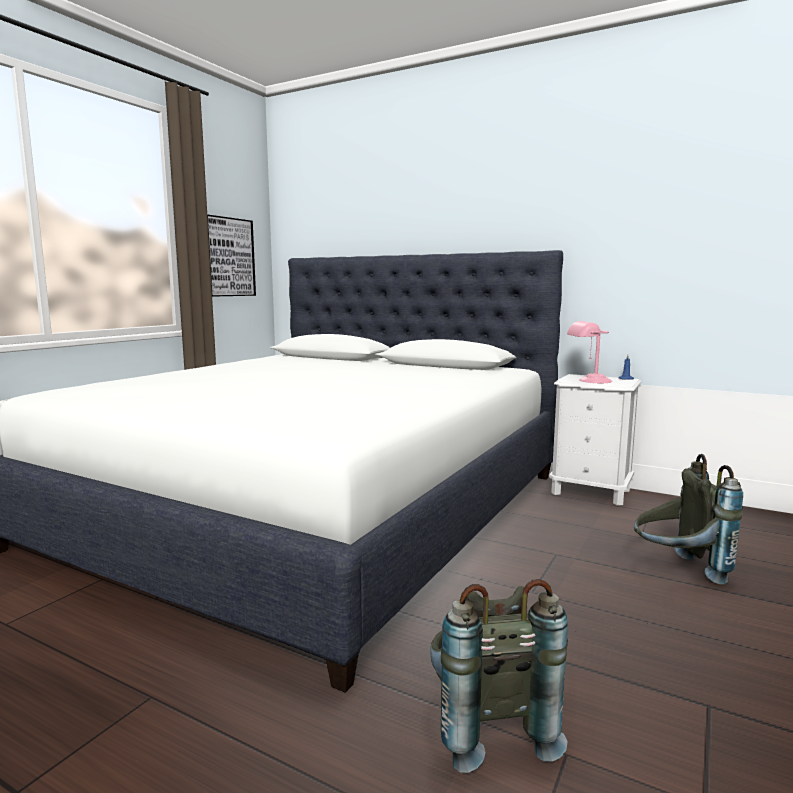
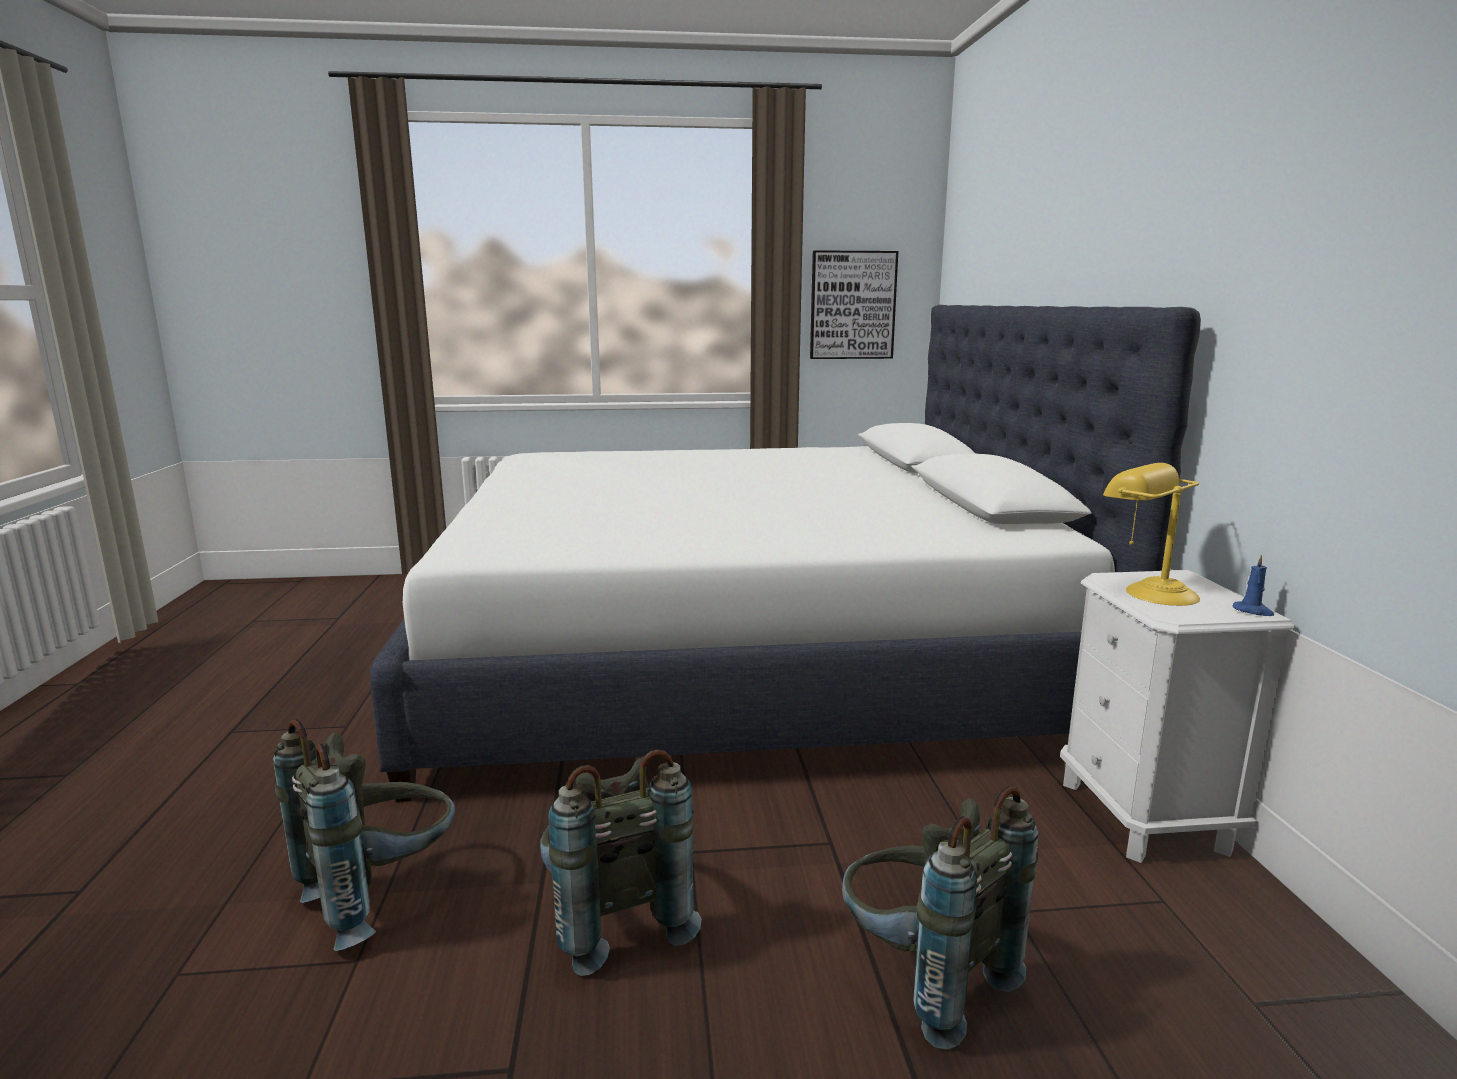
camera: 55 degrees right, 5 degrees up
pink table lamp [567,321,612,383] -> yellow table lamp [1103,463,1200,606]
none -> grey backpack [540,749,702,976]

